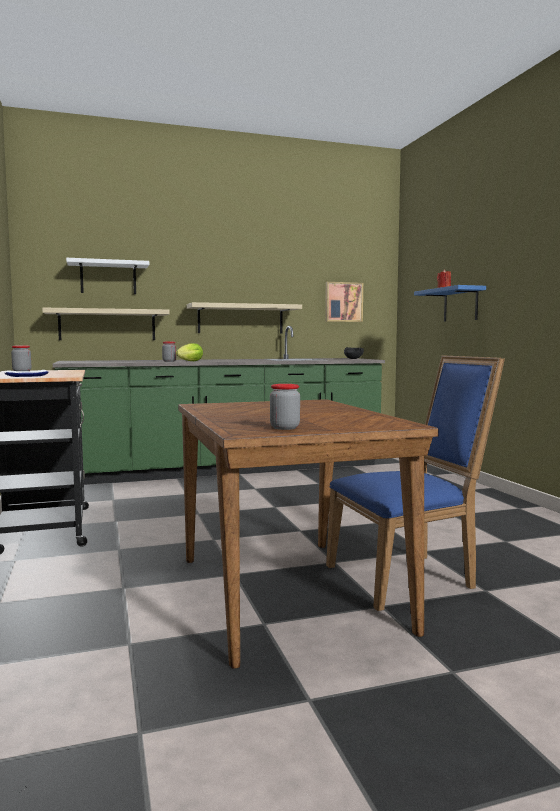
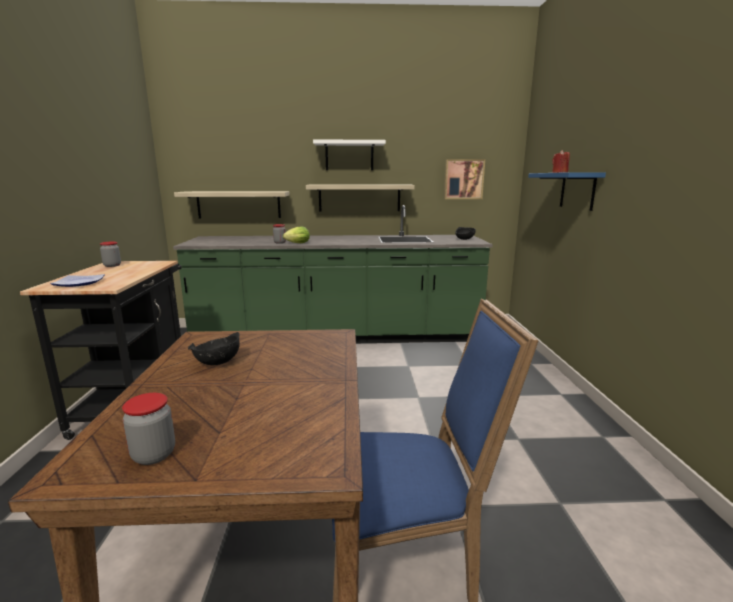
camera: 15 degrees right, 10 degrees up
white shelf [66,258,149,294] -> white shelf moved to [313,140,386,170]
none -> black bowl [188,332,240,365]

